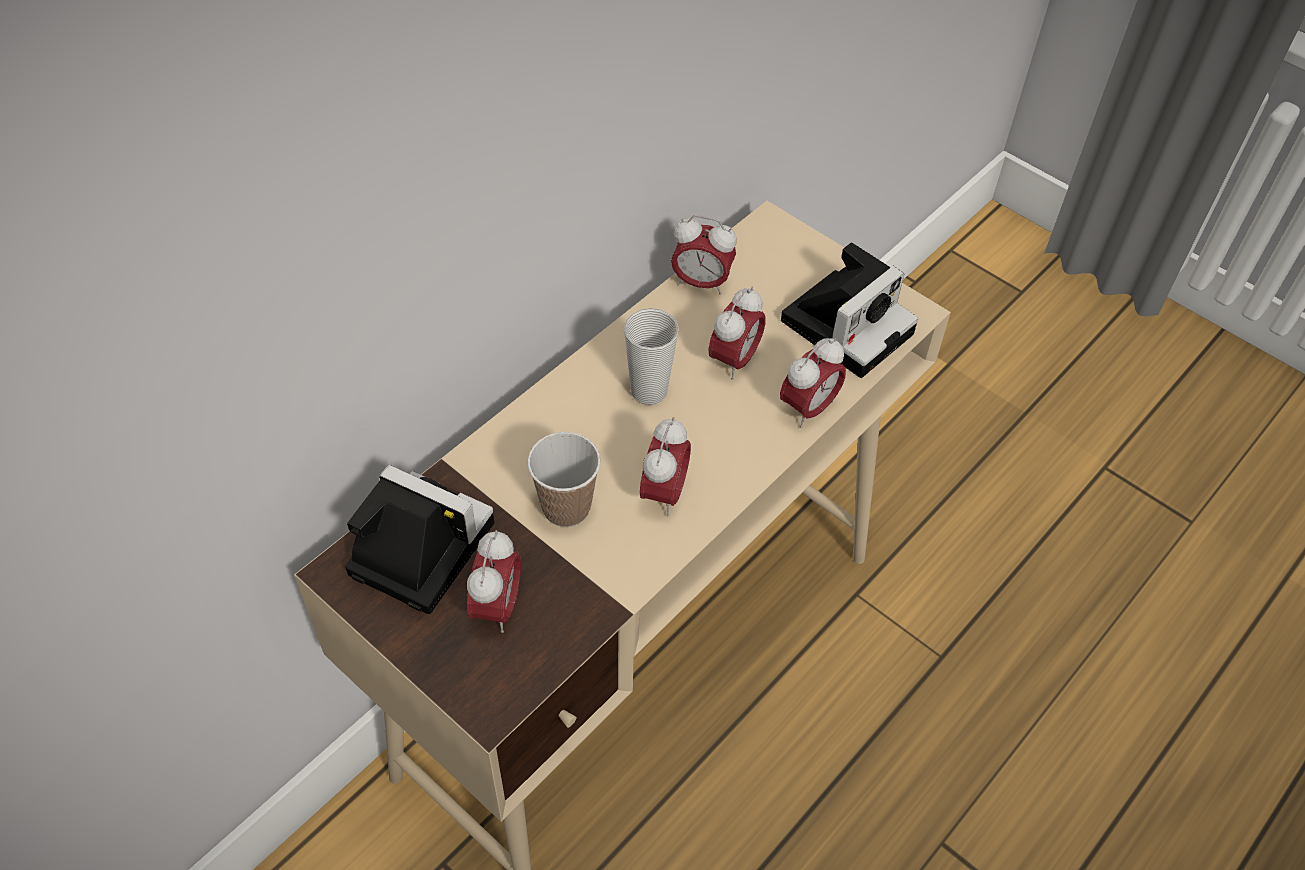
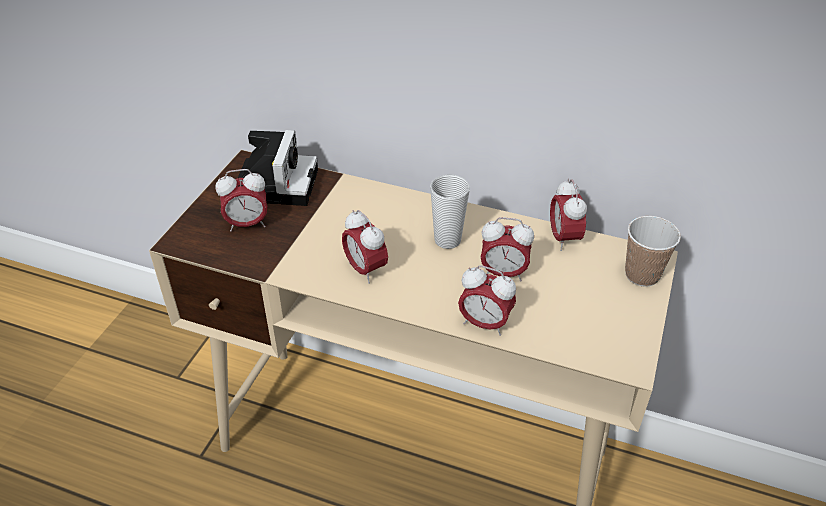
camera: 70 degrees right, 10 degrees down
cup [527,432,601,527] -> cup moved to [625,216,681,287]
alarm clock [640,417,691,516] -> alarm clock turned 60 degrees clockwise [342,210,388,284]
camera [781,242,918,378] -> none

